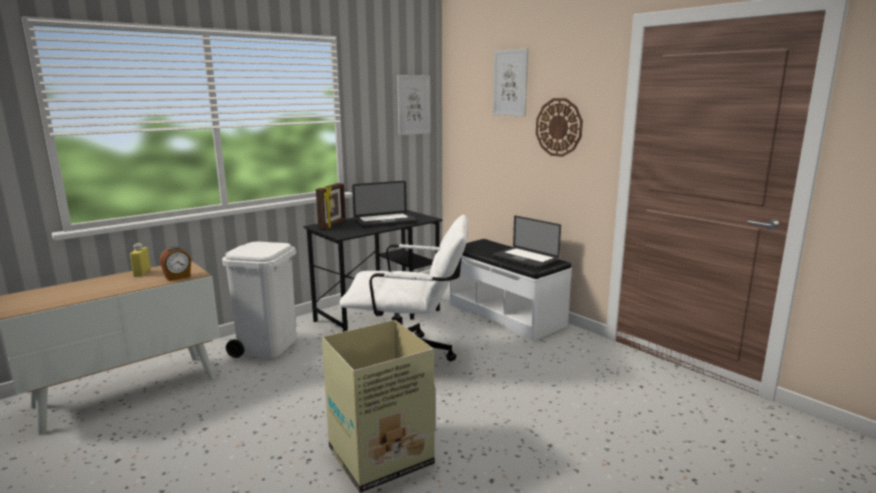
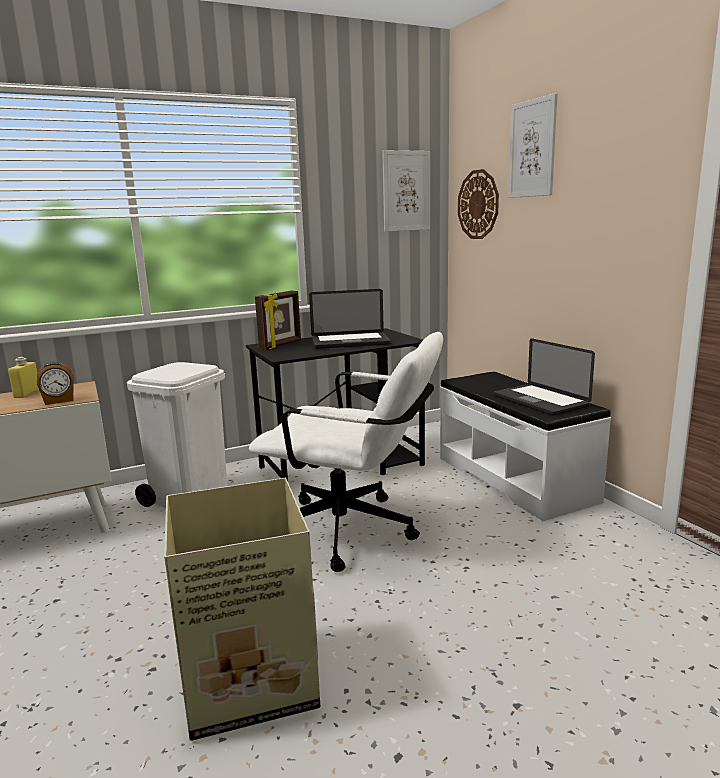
camera: 15 degrees right, 0 degrees up
wall clock [536,98,583,157] -> wall clock moved to [458,169,499,239]

